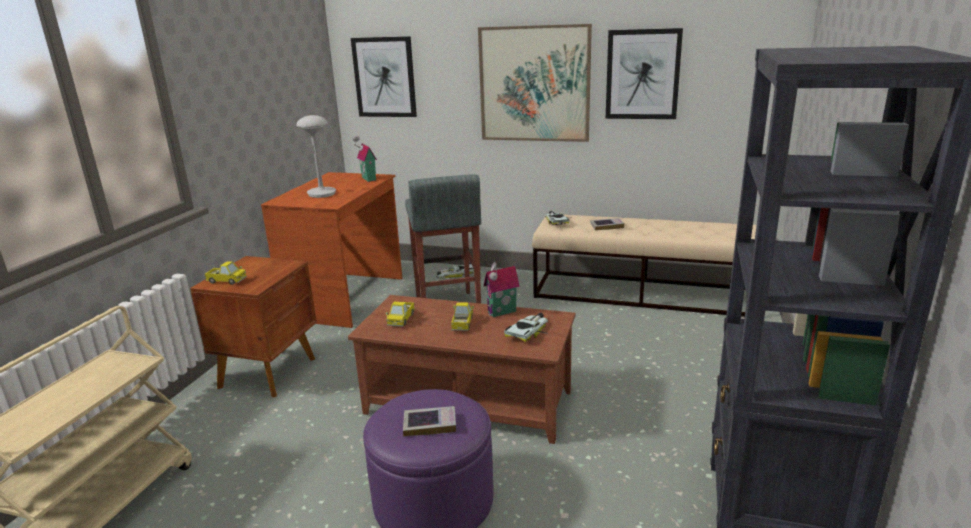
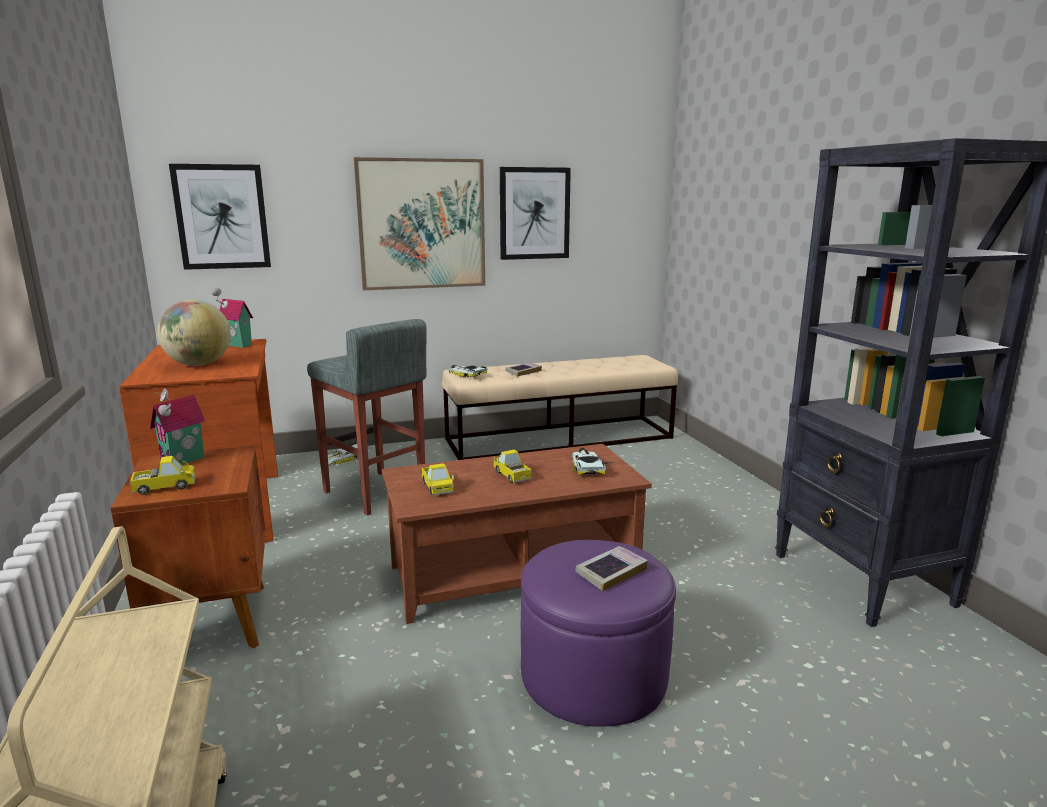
camera: 35 degrees left, 5 degrees down
grey table lamp [296,115,336,198] -> globe [157,300,231,366]
toy house [484,262,520,317] -> toy house moved to [150,388,205,464]

